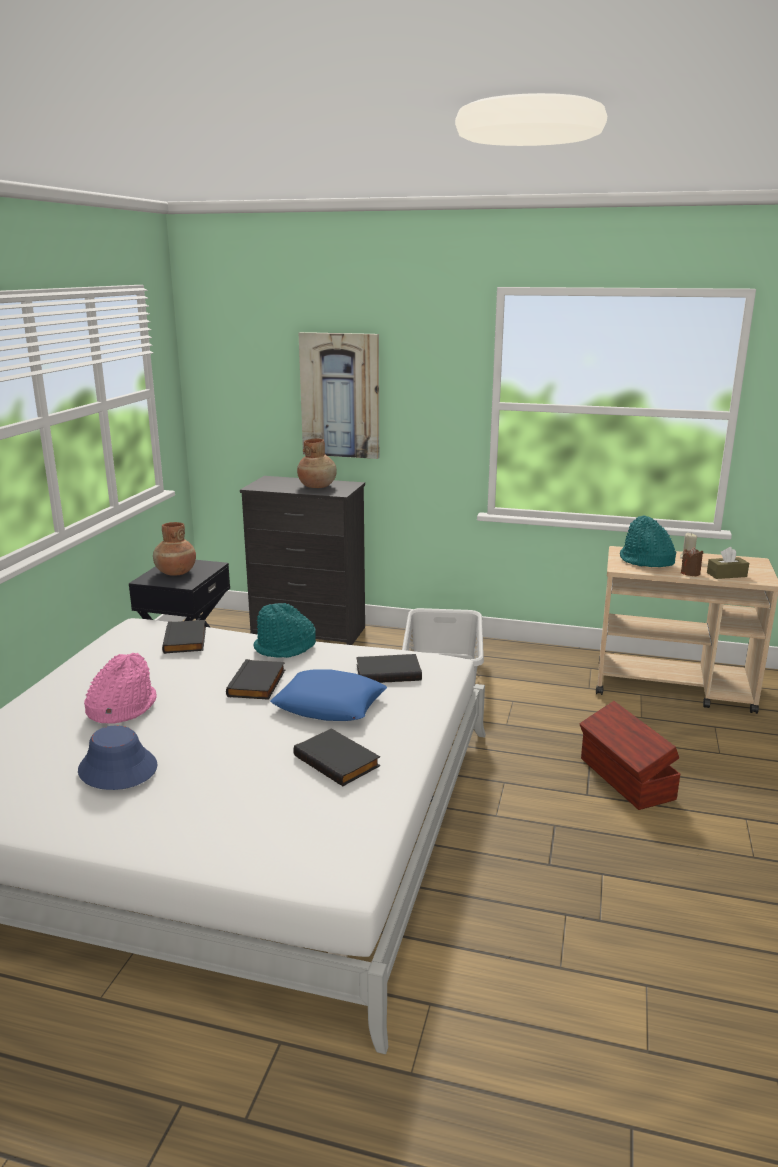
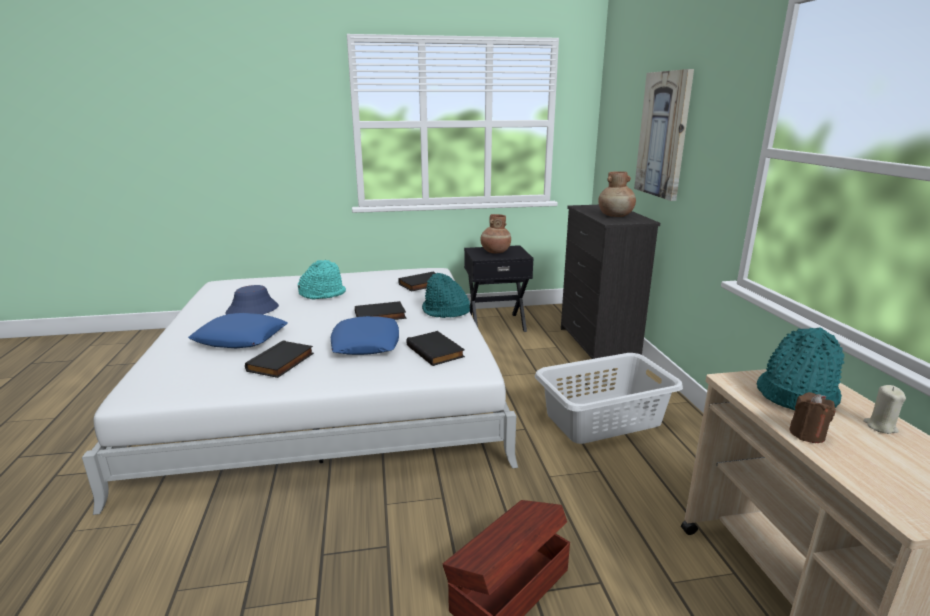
camera: 65 degrees right, 0 degrees up
pink hat [84,653,157,724] -> turquoise hat [298,260,346,299]
brown tissue box [707,547,749,579] -> none
none -> blue pillow [188,313,288,348]

